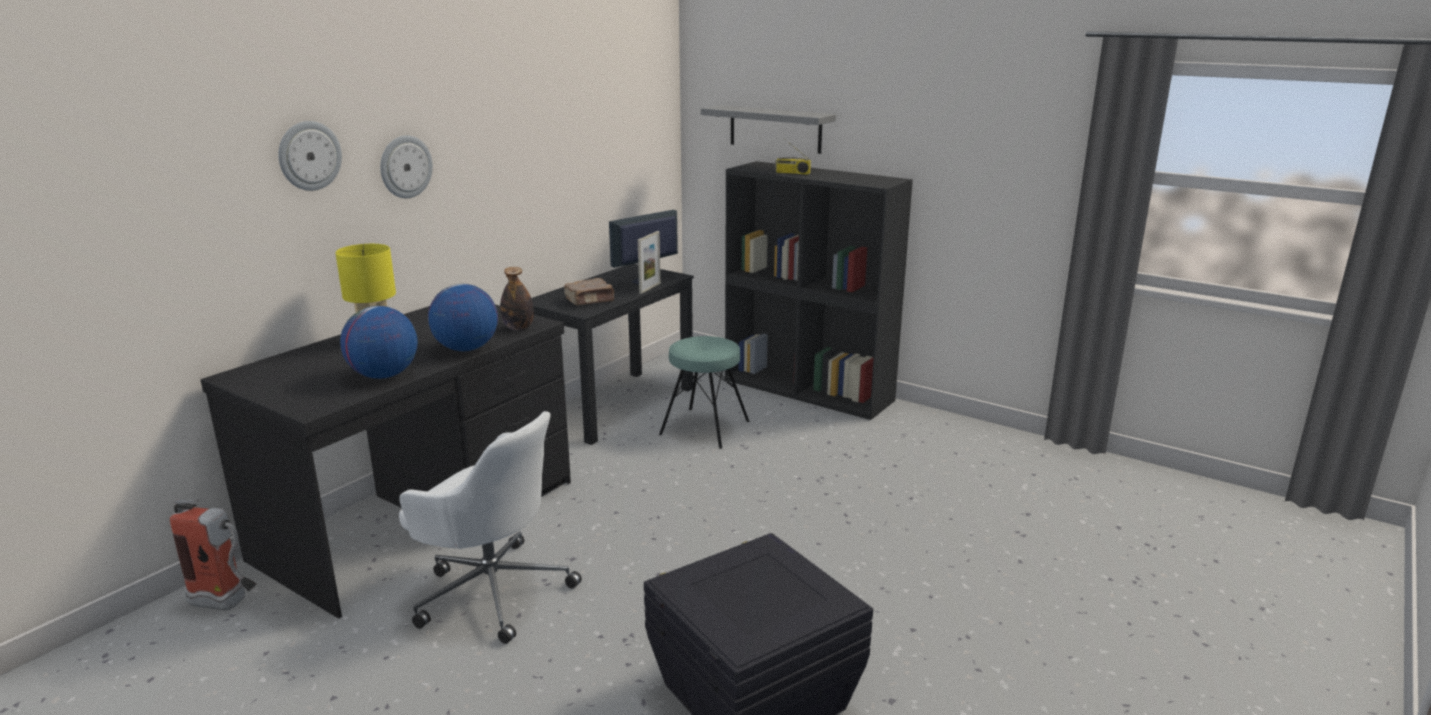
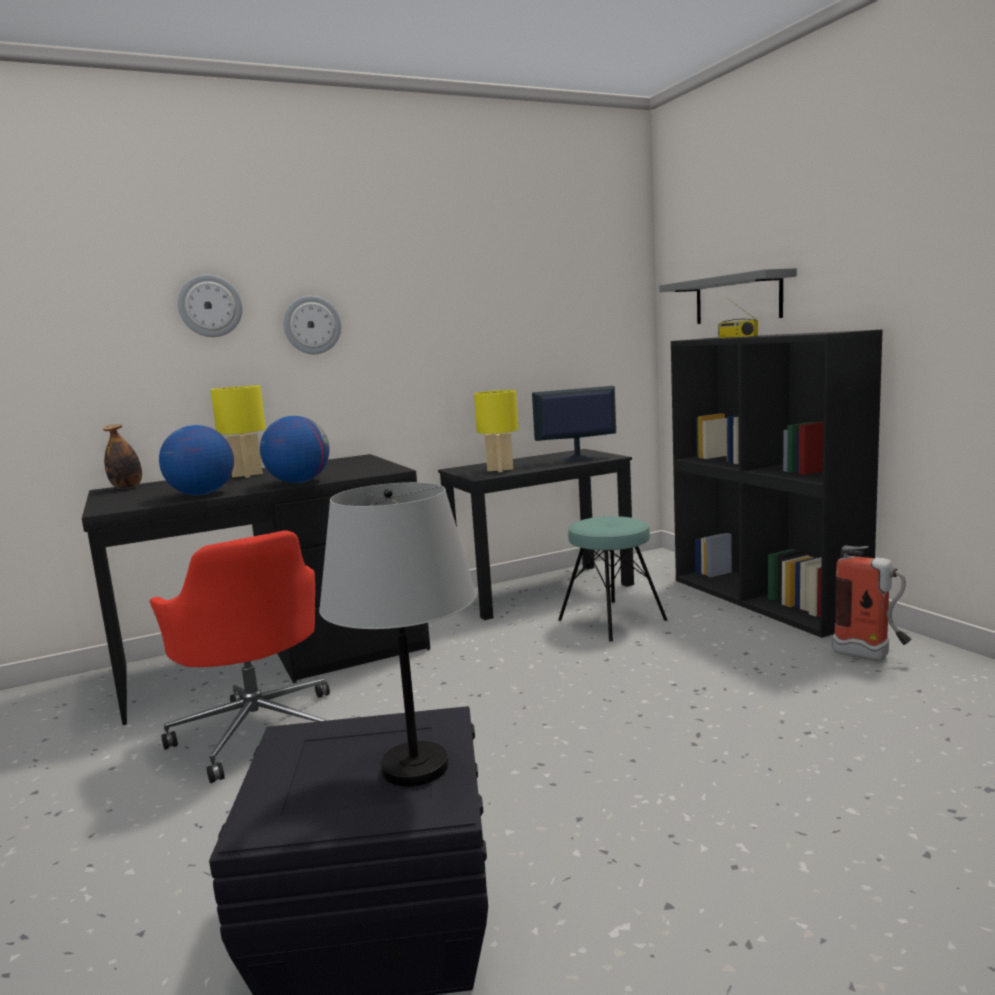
camera: 30 degrees right, 10 degrees down
fire extinguisher [170,499,256,610] -> fire extinguisher moved to [832,545,912,661]
white office chair [399,411,582,644] -> red office chair [149,530,330,783]
bottle [500,267,534,330] -> bottle moved to [103,424,142,489]
brown book [564,278,614,305] -> yellow table lamp [474,390,519,472]
picture frame [638,231,661,294] -> none
none -> grey table lamp [319,482,476,787]

